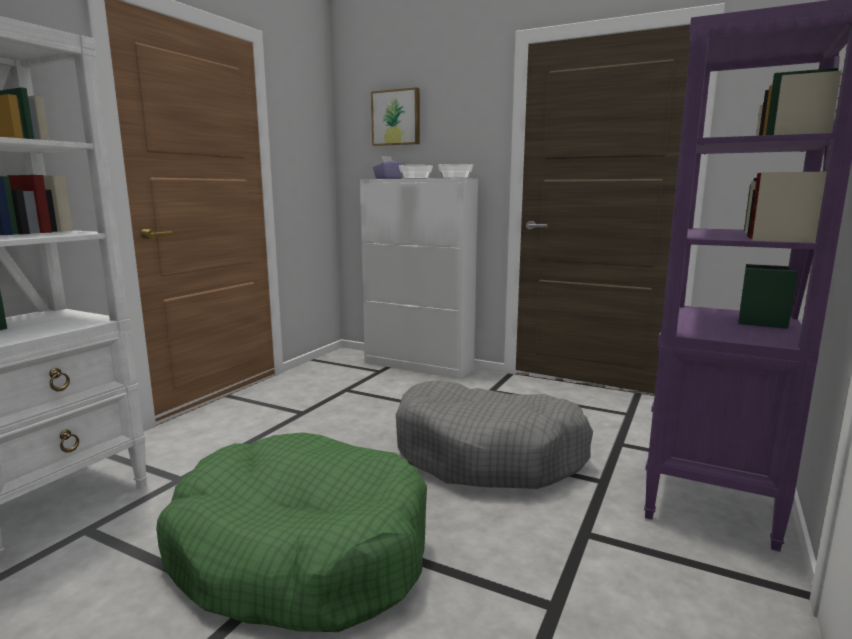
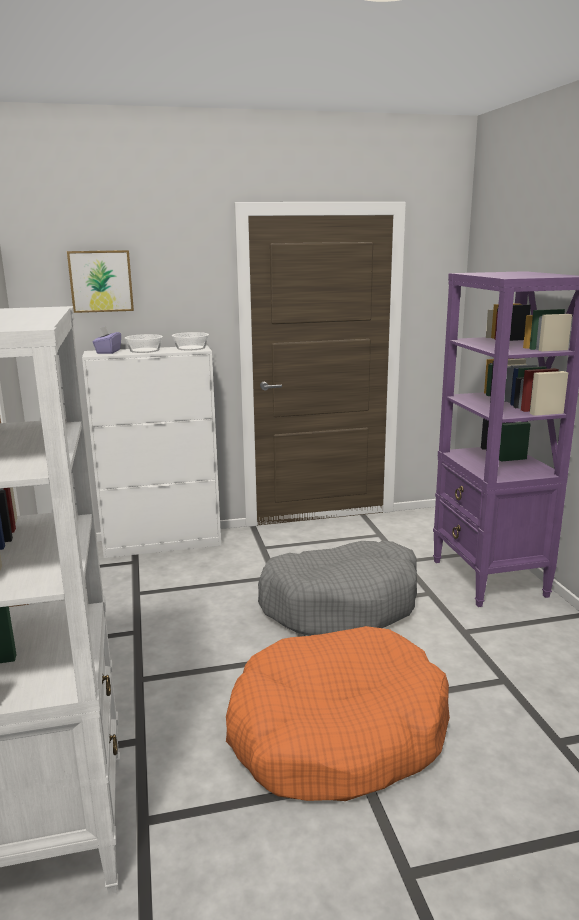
camera: 40 degrees left, 5 degrees up
green dog bed [156,432,427,632] -> orange dog bed [226,626,450,801]

